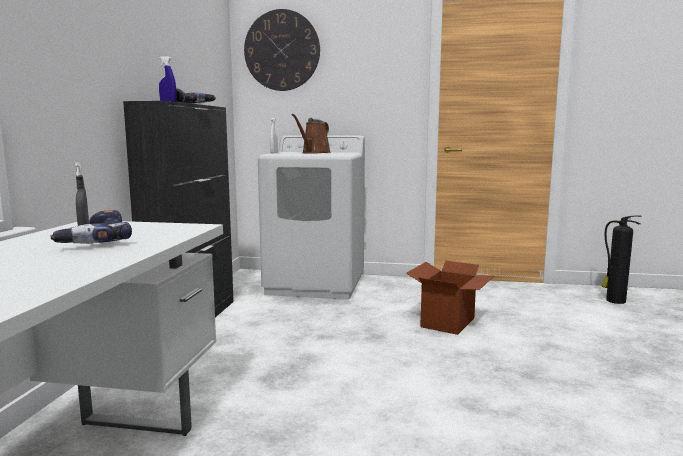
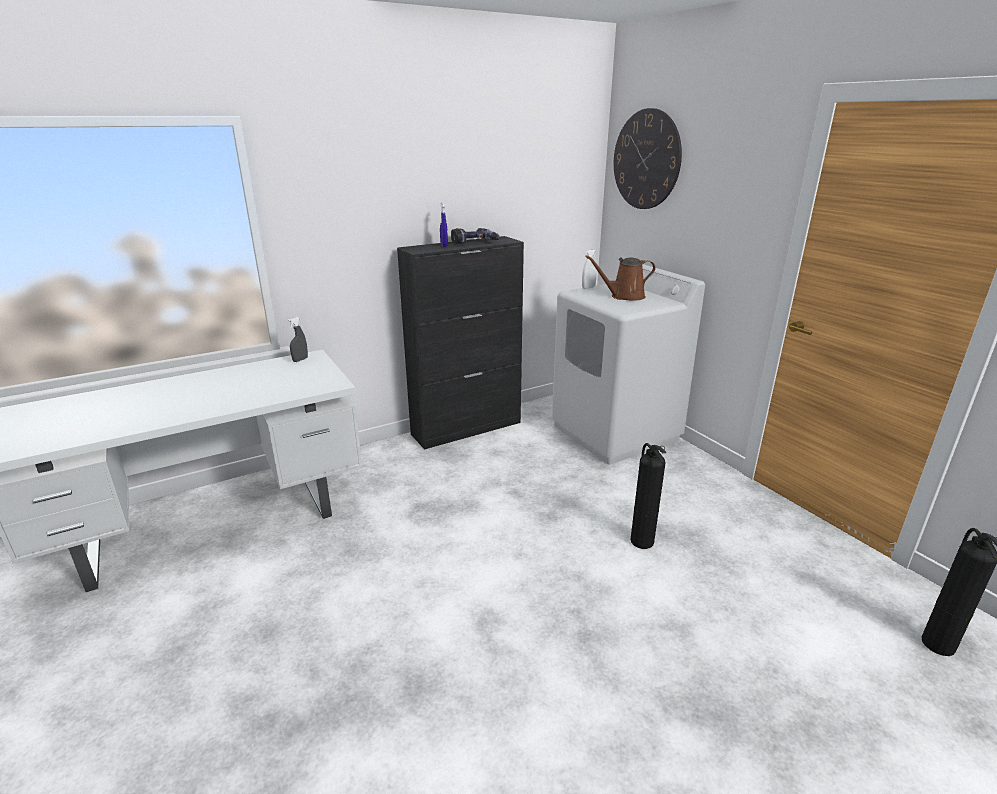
camera: 50 degrees right, 15 degrees up
power drill [50,210,132,244] -> none
cardboard box [406,261,495,335] -> fire extinguisher [631,443,666,549]

